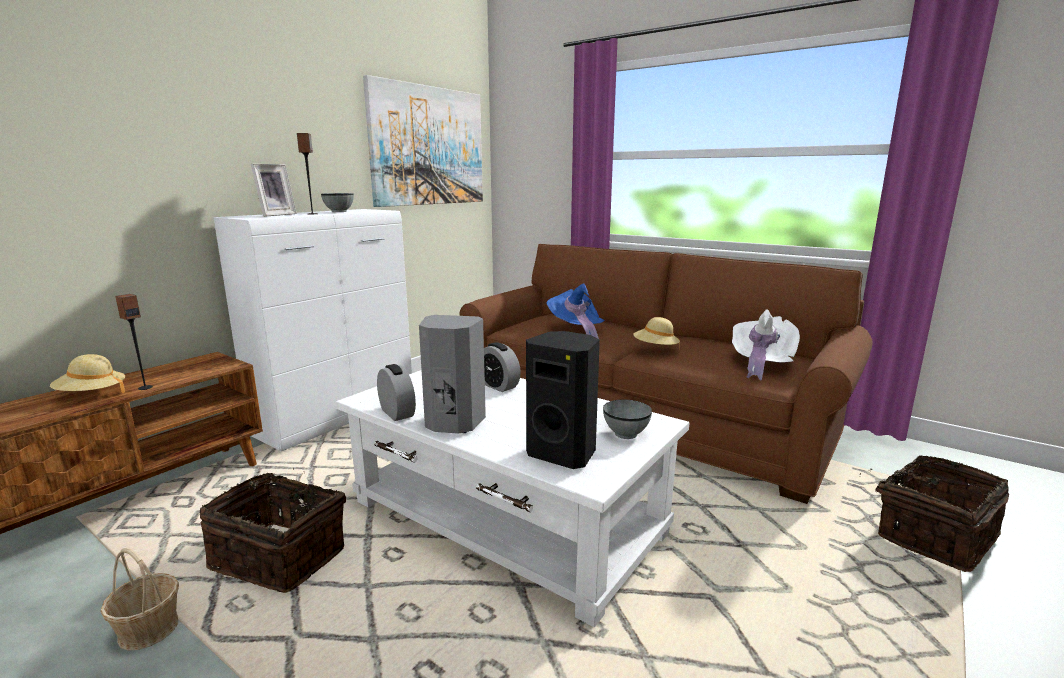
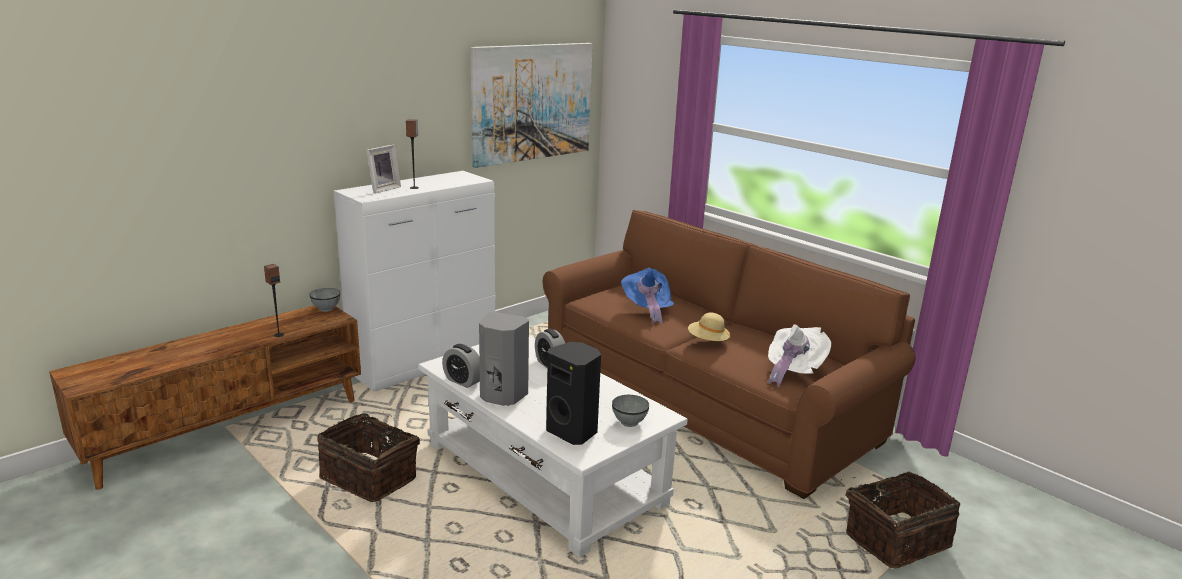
camera: 10 degrees right, 5 degrees up
beige hat [50,354,125,393] -> none
basket [101,548,179,650] -> none
grey bowl [321,193,354,212] -> grey bowl moved to [310,288,340,312]
alarm clock [377,364,416,421] -> alarm clock turned 150 degrees clockwise [442,344,480,388]

